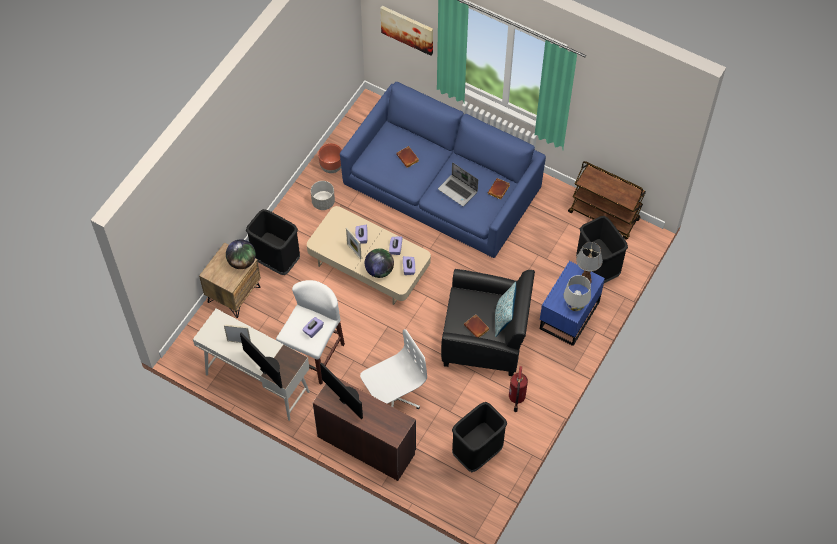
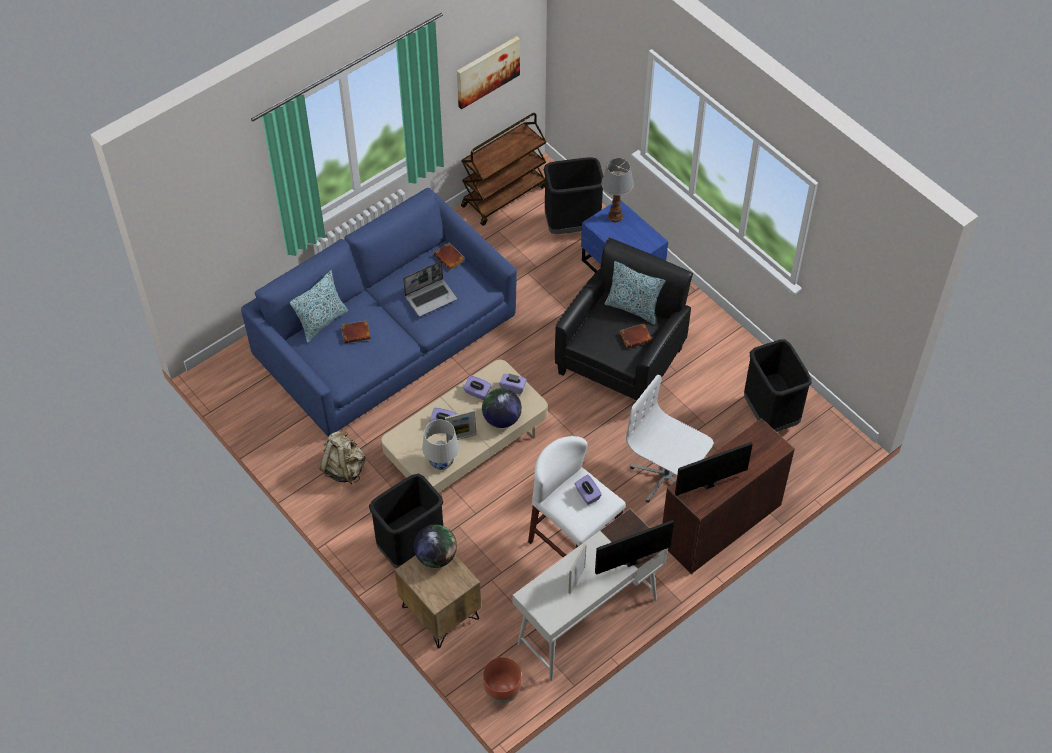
camera: 70 degrees left, 5 degrees down
grey planter [311,181,335,210] -> beige backpack [320,431,365,485]
brown planter [318,143,342,173] -> brown planter moved to [483,657,521,703]
white office chair [360,329,427,409] -> white office chair turned 45 degrees counterclockwise [626,375,713,503]
picture [380,6,433,56] -> picture moved to [457,36,520,109]
fire extinguisher [509,366,528,412] -> none
white table lamp [564,275,591,311] -> white table lamp moved to [422,419,459,470]
none -> pillow [290,270,348,343]

